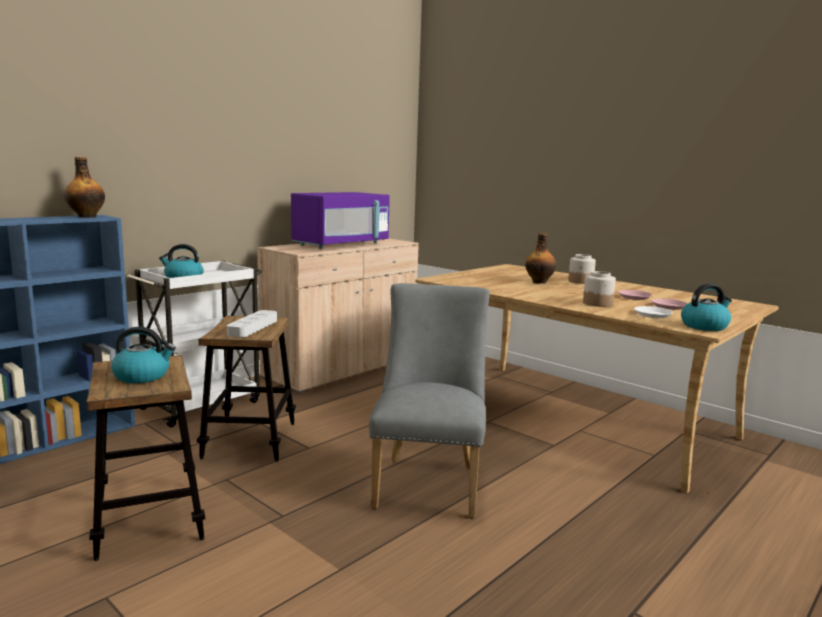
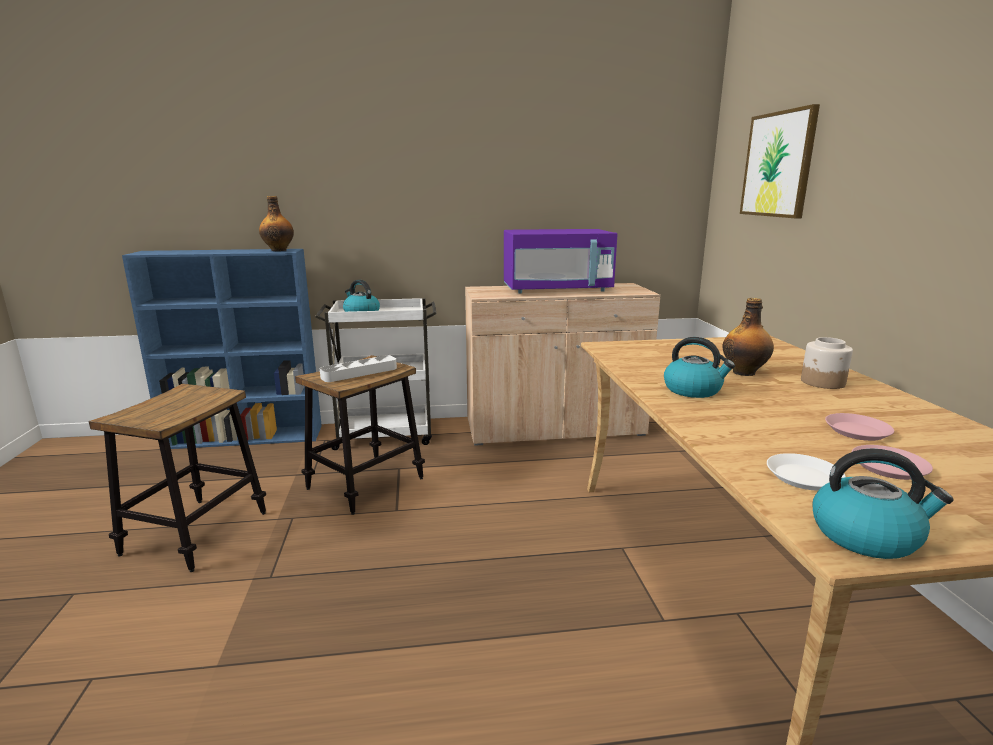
camera: 40 degrees right, 5 degrees up
kettle [111,327,176,383] -> kettle moved to [664,337,735,398]
grey chair [369,283,490,519] -> none
jar [583,271,616,307] -> none
none -> picture [740,104,820,218]

